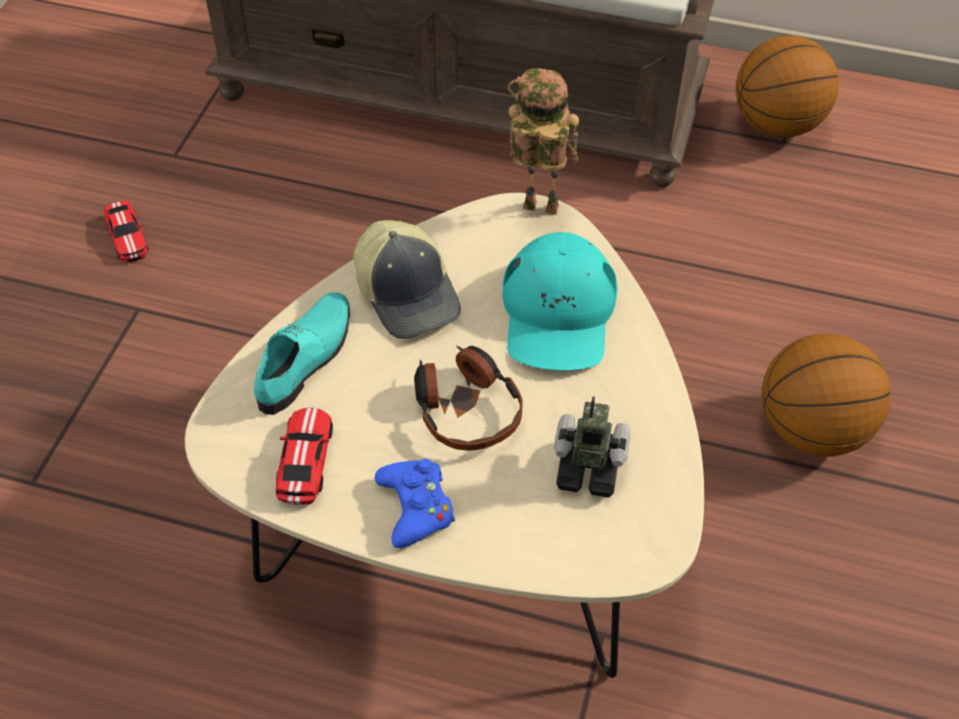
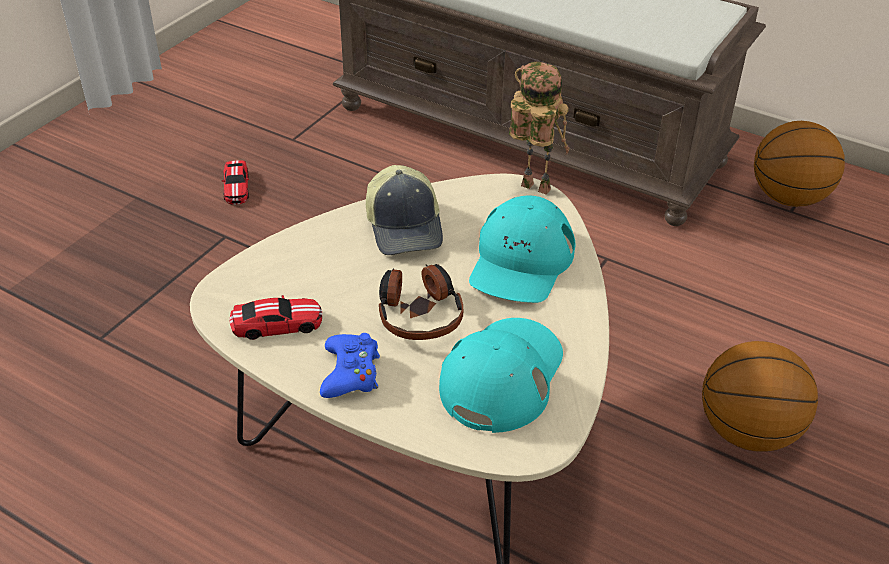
camera: 15 degrees right, 10 degrees down
turquoise shoe [254,292,350,415] -> none
toy car [276,408,333,505] -> toy car turned 60 degrees clockwise [229,295,322,340]
toy robot [554,397,631,498] -> turquoise cap [439,318,563,433]

